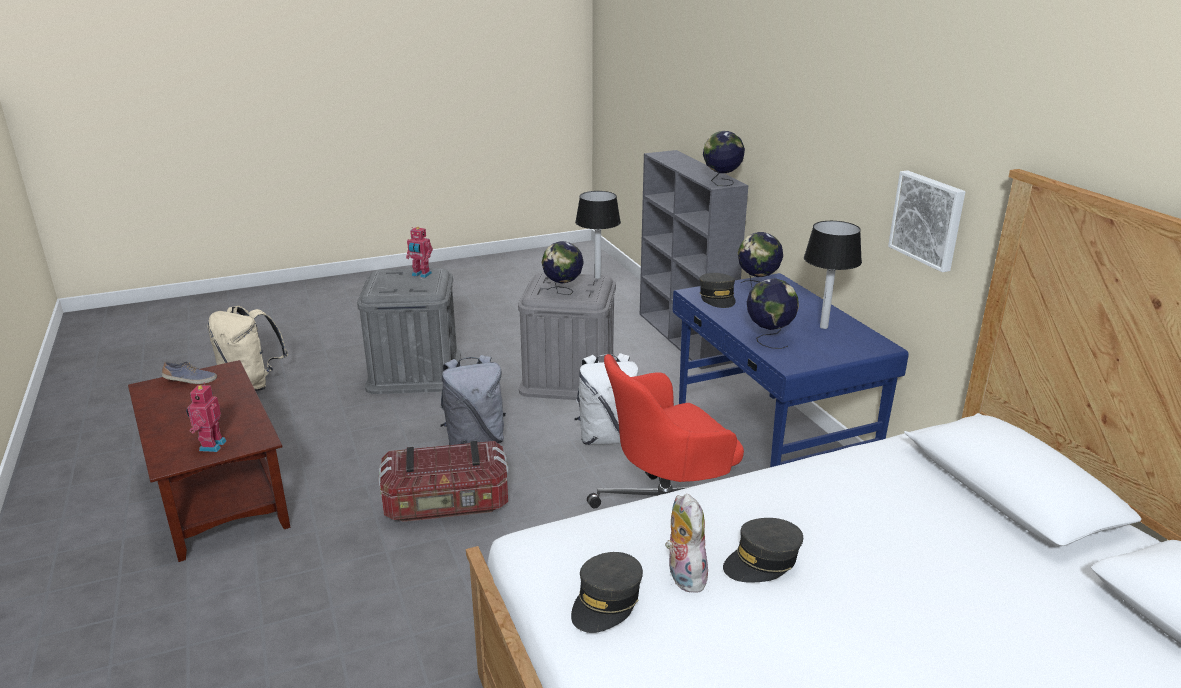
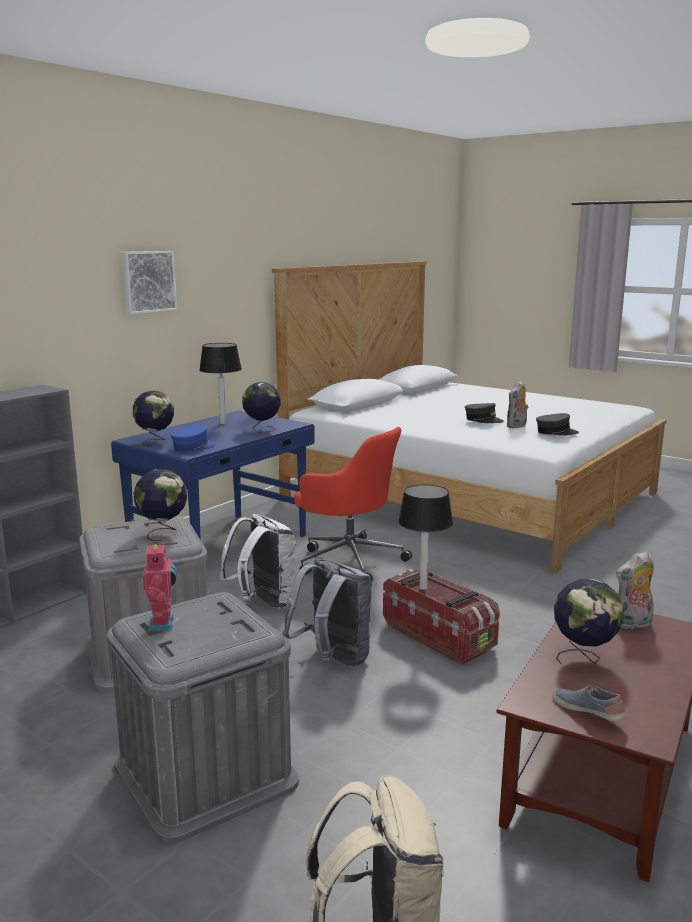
camera: 120 degrees left, 10 degrees down
toy robot [186,382,226,452] -> plush toy [616,551,654,629]
table lamp [575,191,621,279] -> table lamp moved to [398,484,453,590]
grey cap [700,273,736,308] -> blue cap [170,425,217,452]
globe [703,131,745,186] -> globe moved to [554,579,624,664]
picture [888,170,966,272] -> picture moved to [121,251,177,314]

